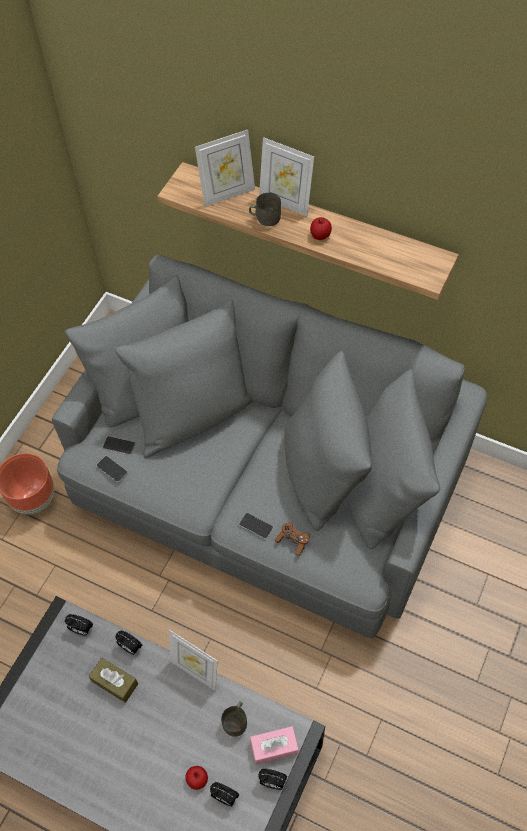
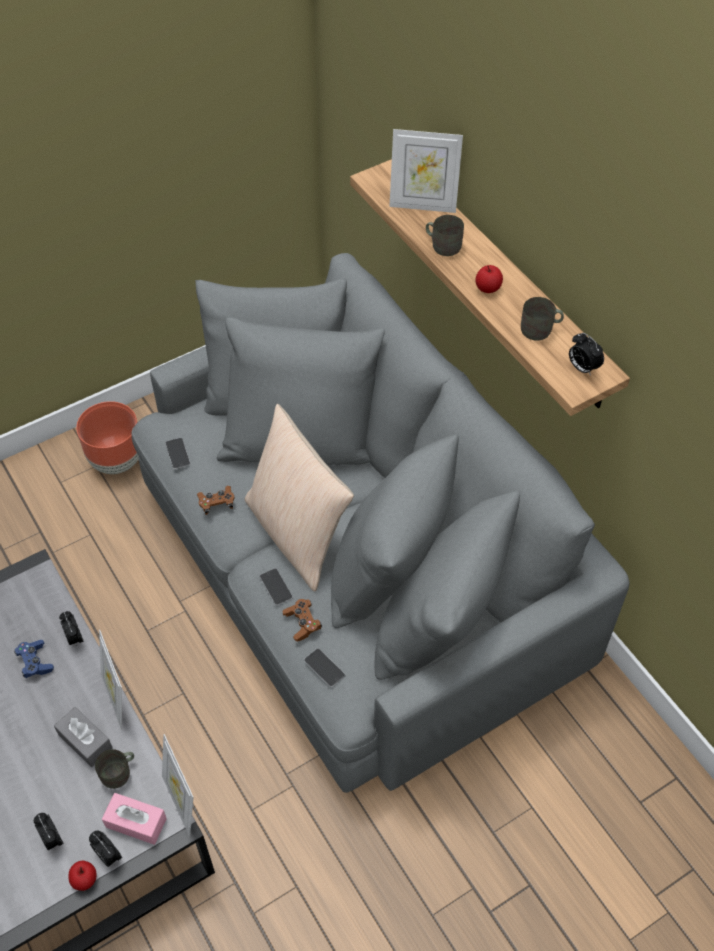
camera: 30 degrees right, 5 degrees down
alarm clock [65,614,93,635] -> alarm clock moved to [569,333,604,376]
brown tissue box [89,658,138,703] -> blue game controller [14,640,54,678]
phone [103,436,136,455] -> phone moved to [304,648,345,687]
apple [185,766,208,790] -> apple moved to [69,861,97,891]
picture frame [259,137,314,216] -> picture frame moved to [162,734,194,837]
none -> grey tissue box [54,707,113,767]
none -> brown game controller [197,486,235,515]
none -> beige pillow [245,404,354,592]
none -> grey mug [521,297,564,341]

